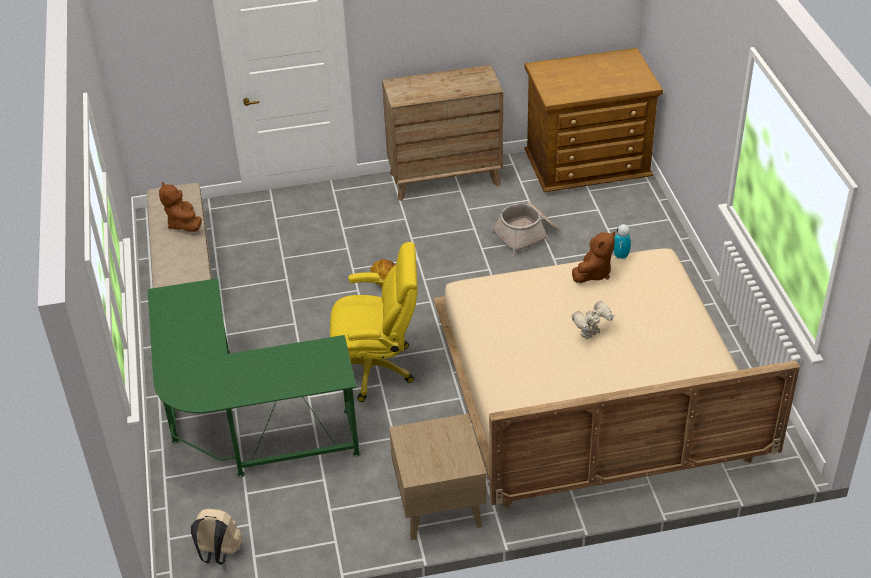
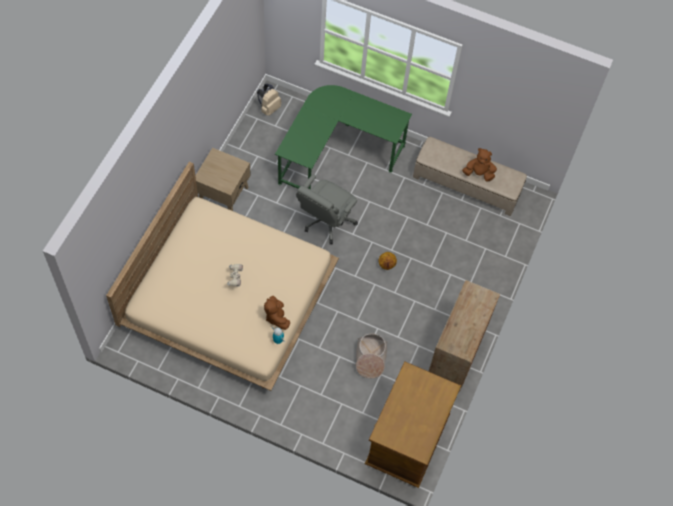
camera: 120 degrees right, 20 degrees up
yellow office chair [330,242,417,402] -> grey office chair [296,174,358,244]

